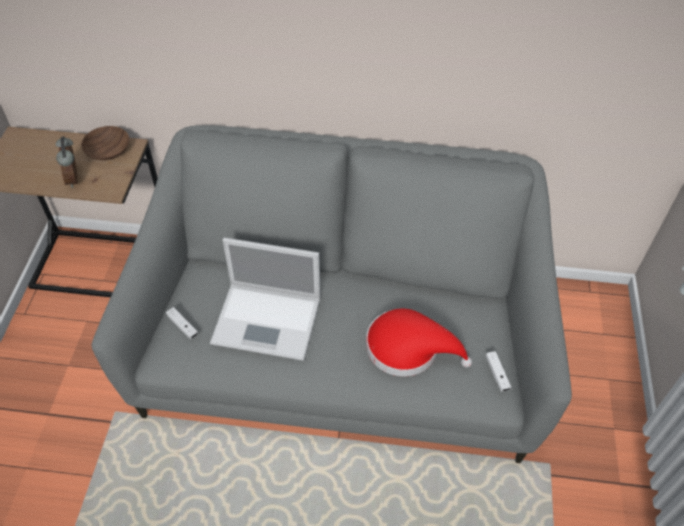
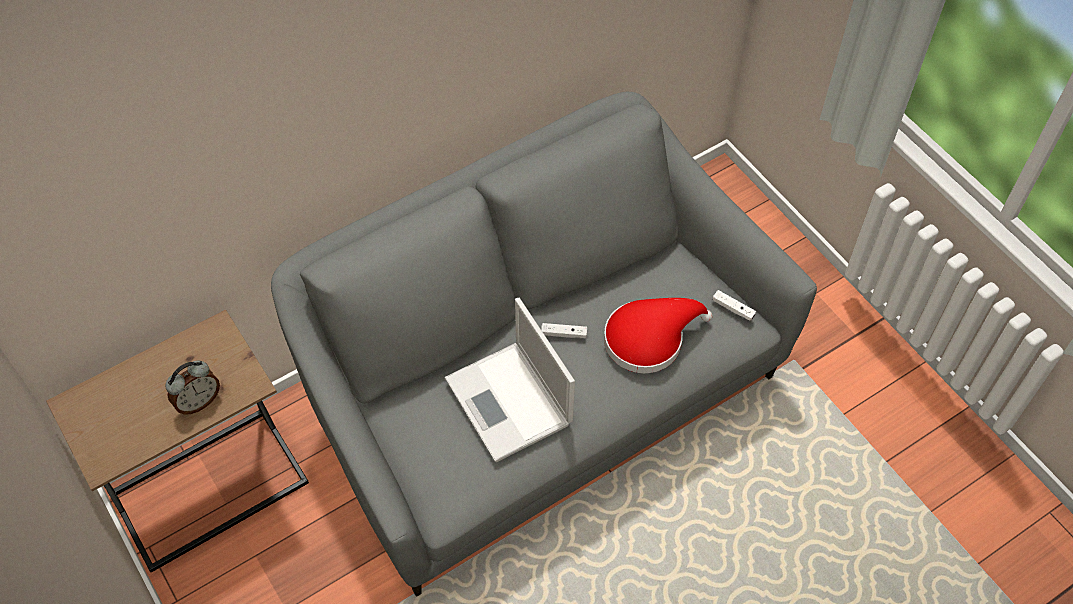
camera: 40 degrees left, 5 degrees up
alarm clock [56,136,77,188] -> alarm clock turned 75 degrees counterclockwise [165,360,220,414]
brown bowl [81,126,130,160] -> none
white game controller [166,307,198,339] -> white game controller moved to [541,323,587,338]
laptop [210,237,321,361] -> laptop turned 90 degrees clockwise [445,298,575,462]

